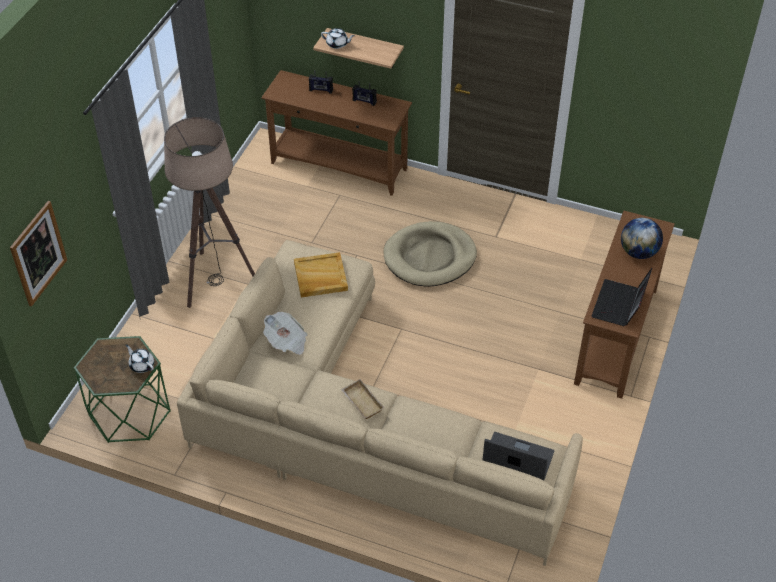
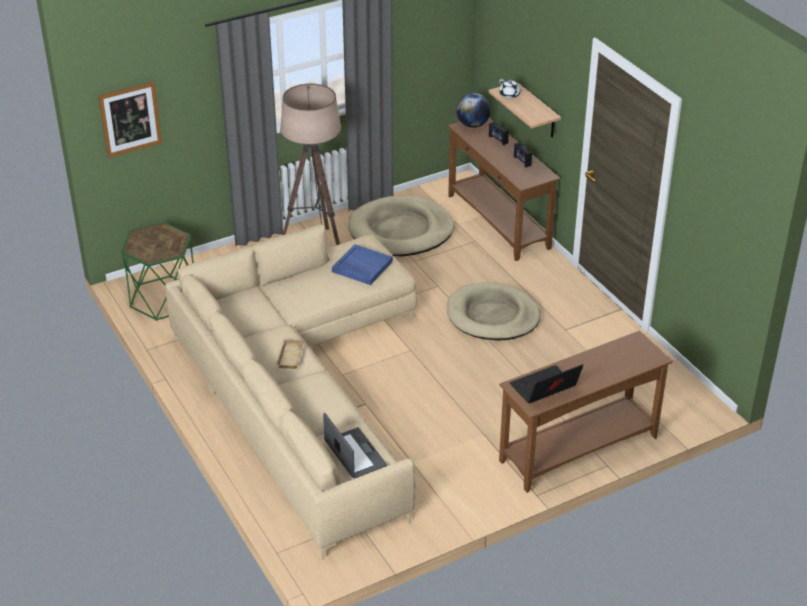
camera: 40 degrees right, 10 degrees down
white teapot [126,344,154,373] -> none
newspaper [263,312,308,355] -> none
beige tray [294,252,348,297] -> blue tray [332,244,393,285]
globe [621,218,663,259] -> globe moved to [456,93,491,128]
none -> beige dog bed [348,195,454,256]

